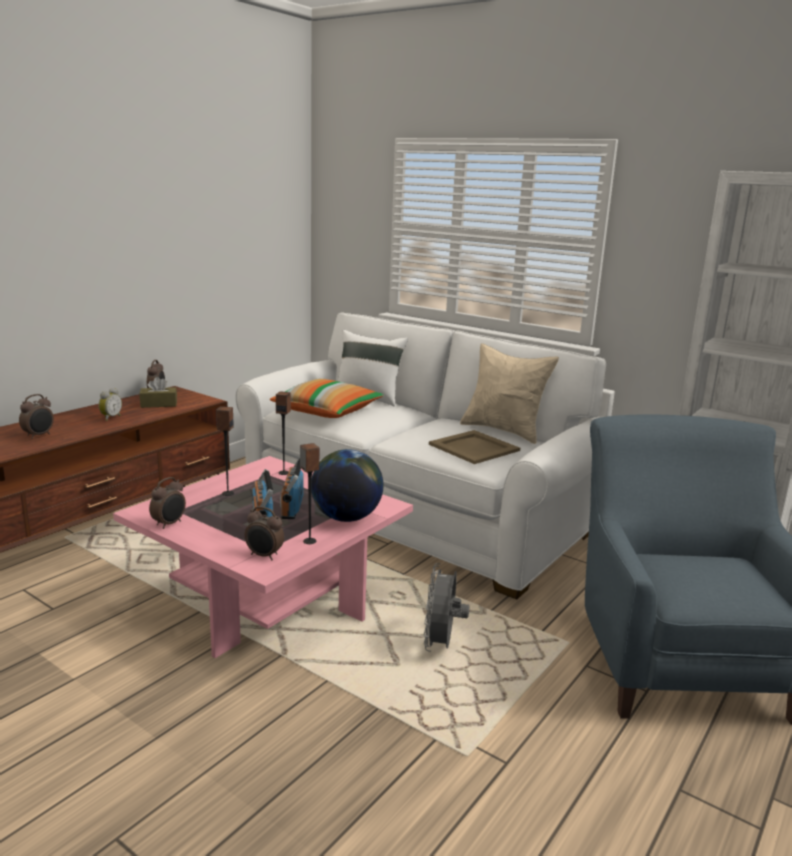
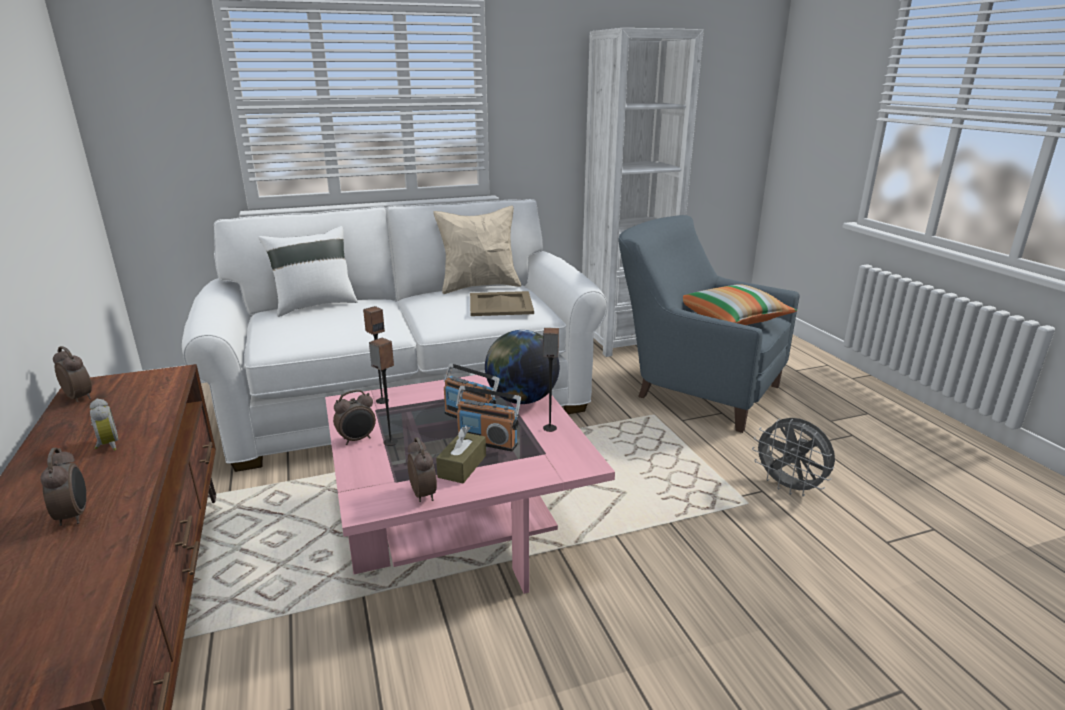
camera: 55 degrees left, 5 degrees up
brown tissue box [140,377,177,408] -> brown tissue box moved to [436,426,486,483]
alarm clock [245,506,284,560] -> alarm clock moved to [333,390,376,445]
pillow [270,379,384,418] -> pillow moved to [683,284,797,325]
grey fan [424,563,469,652] -> grey fan moved to [752,418,835,496]

